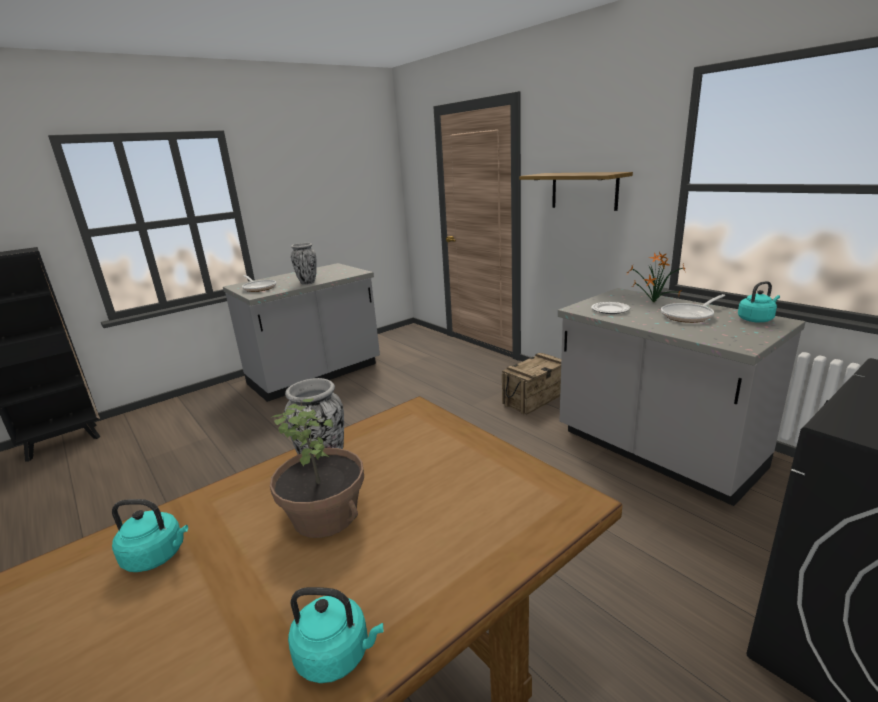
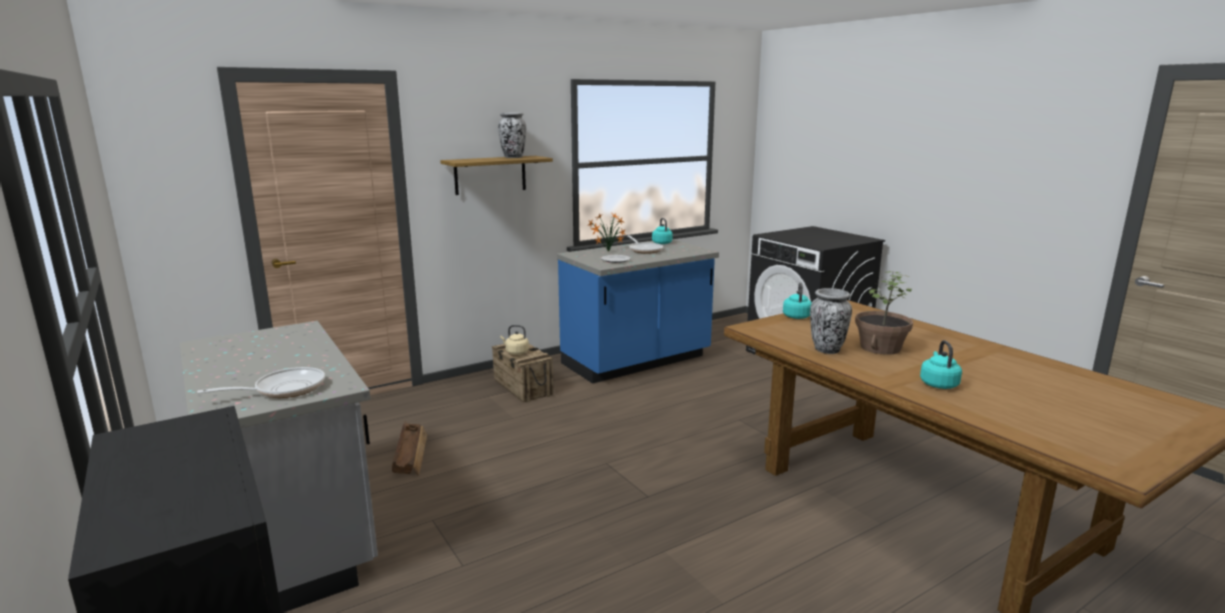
camera: 85 degrees left, 5 degrees down
turquoise kettle [288,587,383,683] -> turquoise kettle moved to [783,282,812,319]
vase [291,243,317,285] -> vase moved to [498,113,526,158]
grey counter [558,288,806,506] -> blue counter [557,239,719,384]
none -> crate [392,421,427,475]
none -> beige kettle [500,325,529,355]

